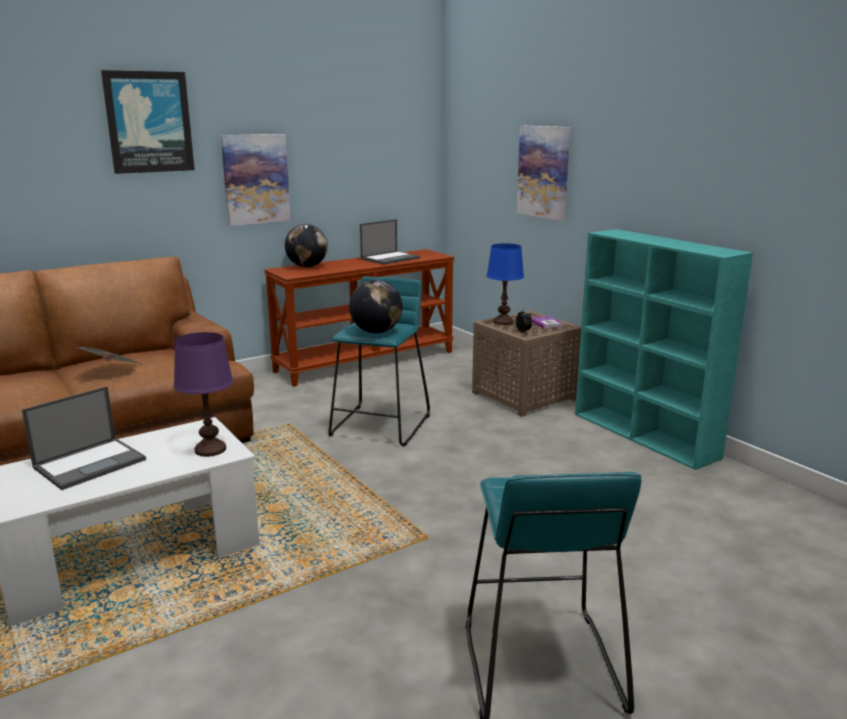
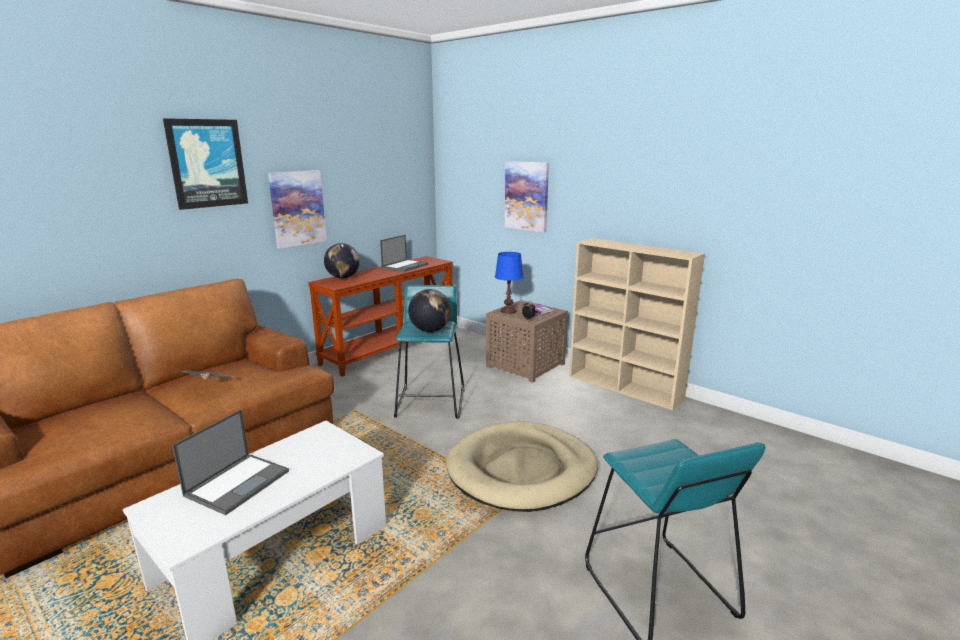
camera: 15 degrees left, 0 degrees up
purple table lamp [174,332,233,457] -> none
turquoise bookcase [575,229,753,470] -> beige bookcase [569,238,705,410]
none -> beige dog bed [446,421,598,512]

